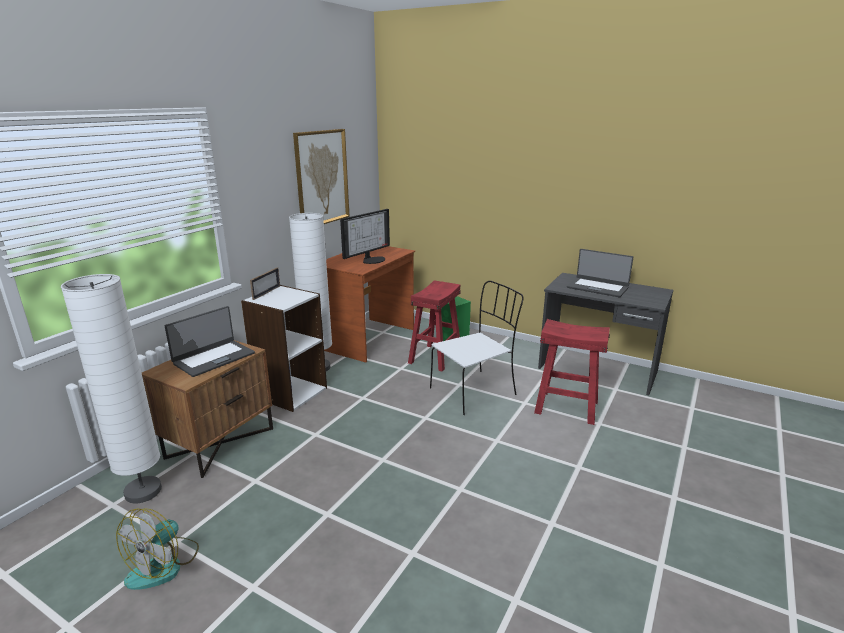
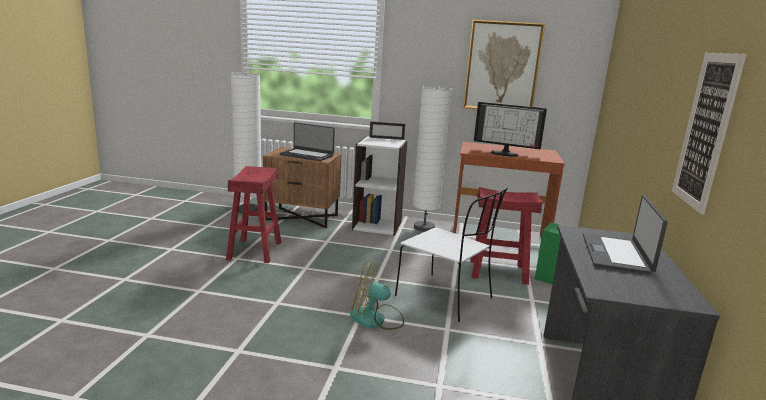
camera: 70 degrees right, 5 degrees down
fan [116,508,199,590] -> fan moved to [350,260,404,330]
red stool [534,319,610,425] -> red stool moved to [226,166,281,263]
none -> picture [672,53,747,215]

